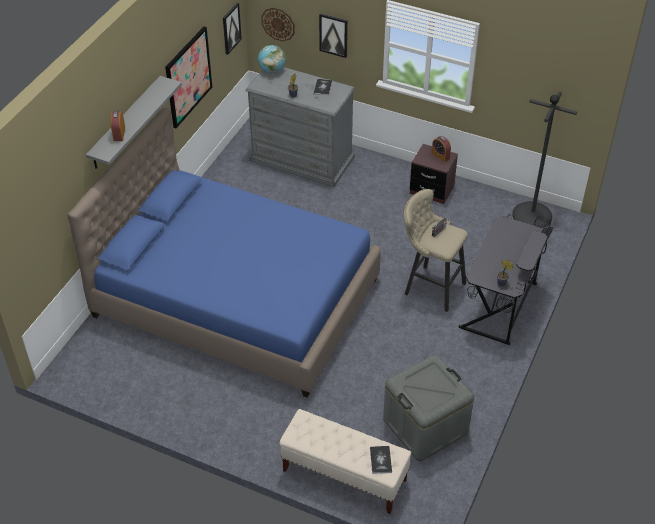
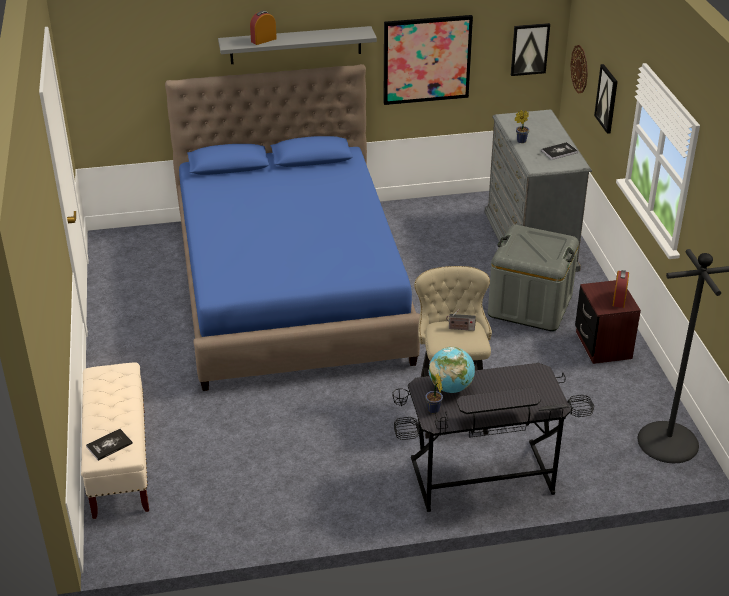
camera: 55 degrees right, 10 degrees down
globe [258,45,286,73] -> globe moved to [429,347,475,393]
grey storage box [383,355,474,461] -> grey storage box moved to [488,225,579,331]

